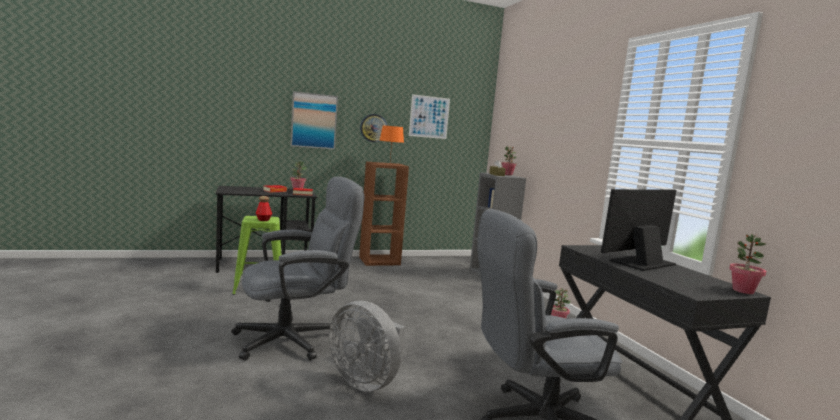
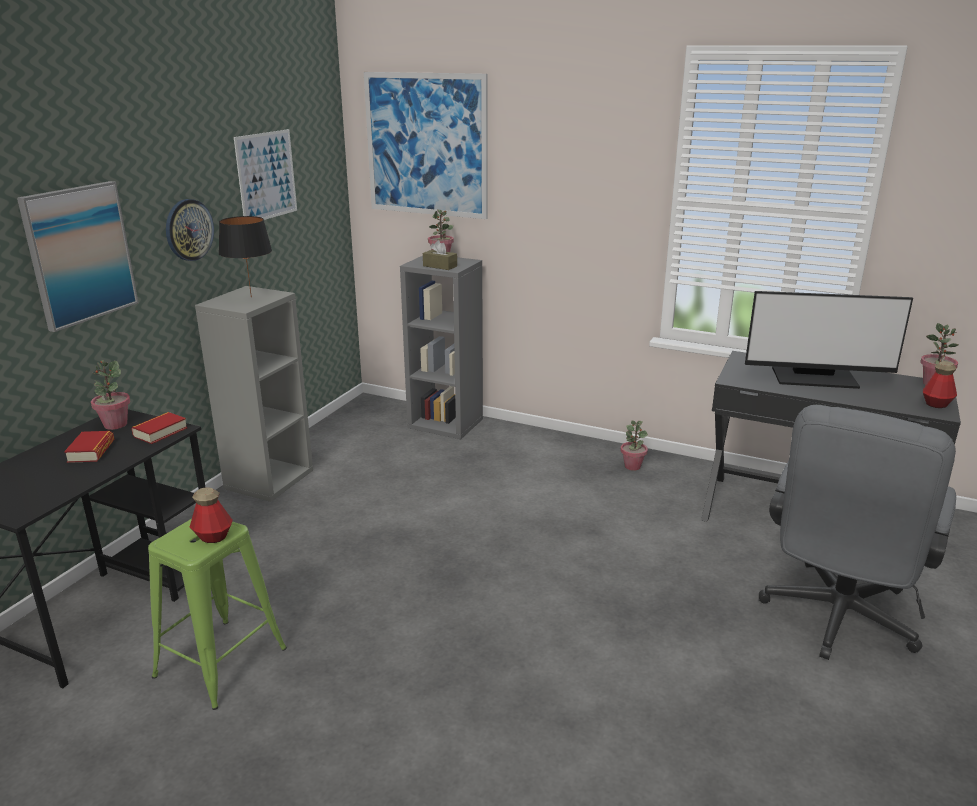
camera: 45 degrees left, 15 degrees up
grey office chair [231,176,364,361] -> none
grey fan [329,301,405,392] -> none
brown bookcase [359,162,409,266] -> grey bookcase [195,286,313,502]
orange table lamp [380,125,404,160] -> black table lamp [219,216,272,297]
monitor [601,189,677,271] -> monitor turned 90 degrees counterclockwise [745,291,913,389]
none -> picture [364,72,488,219]
none -> bottle [923,361,957,408]

